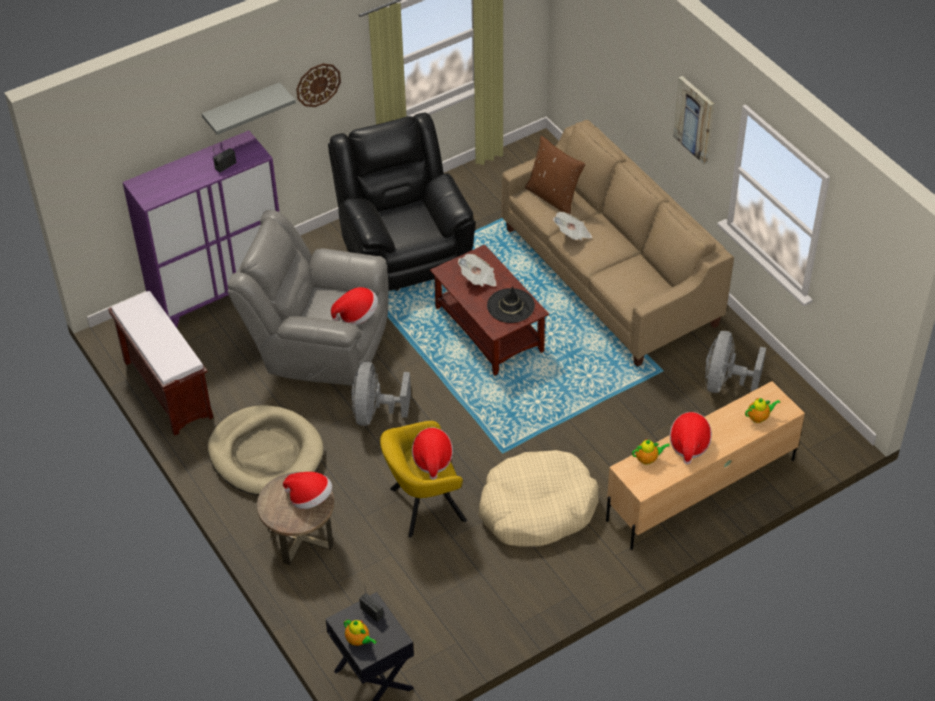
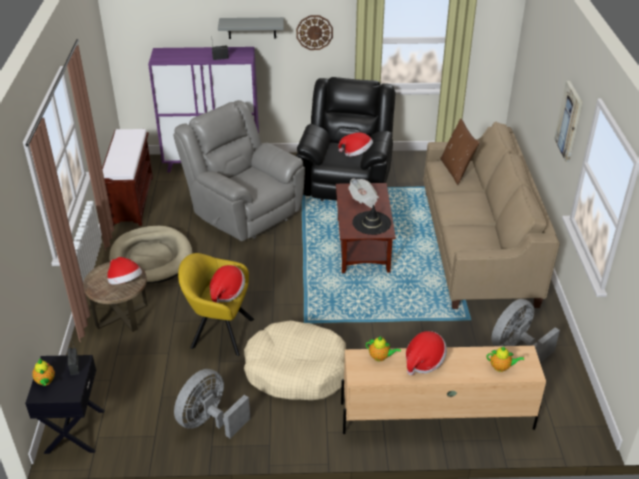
camera: 30 degrees right, 10 degrees down
hat [331,287,378,325] -> hat moved to [338,133,373,157]
grey fan [351,362,411,426] -> grey fan moved to [174,369,250,438]
newspaper [553,212,592,240] -> none

